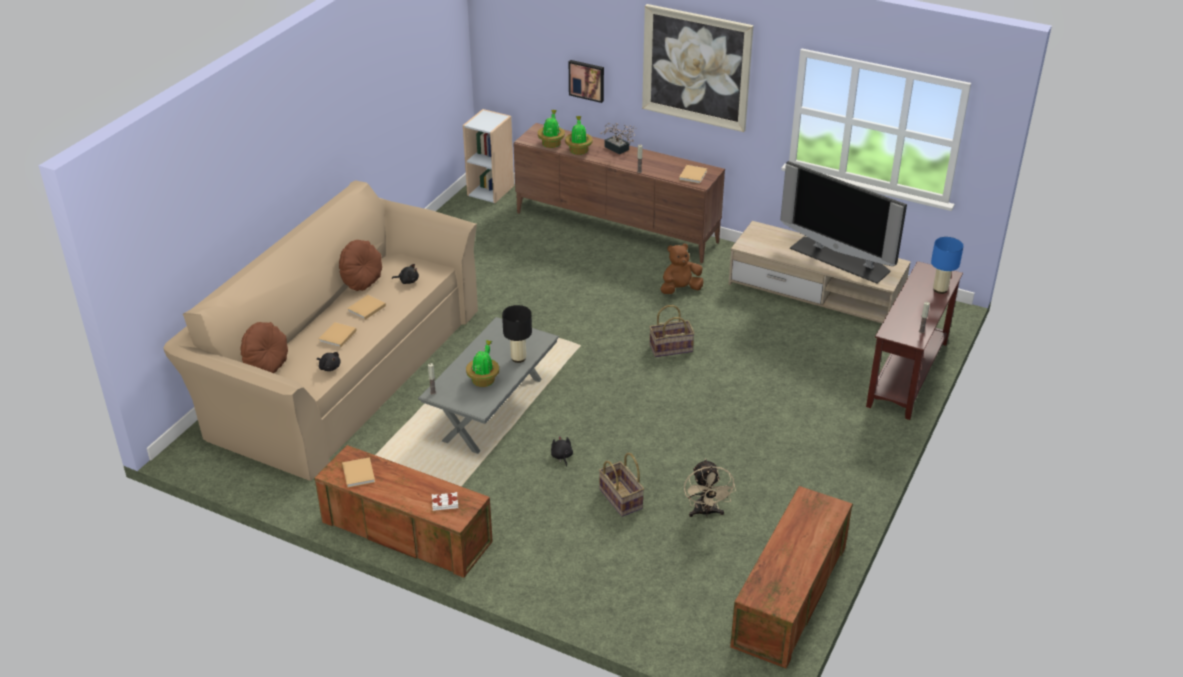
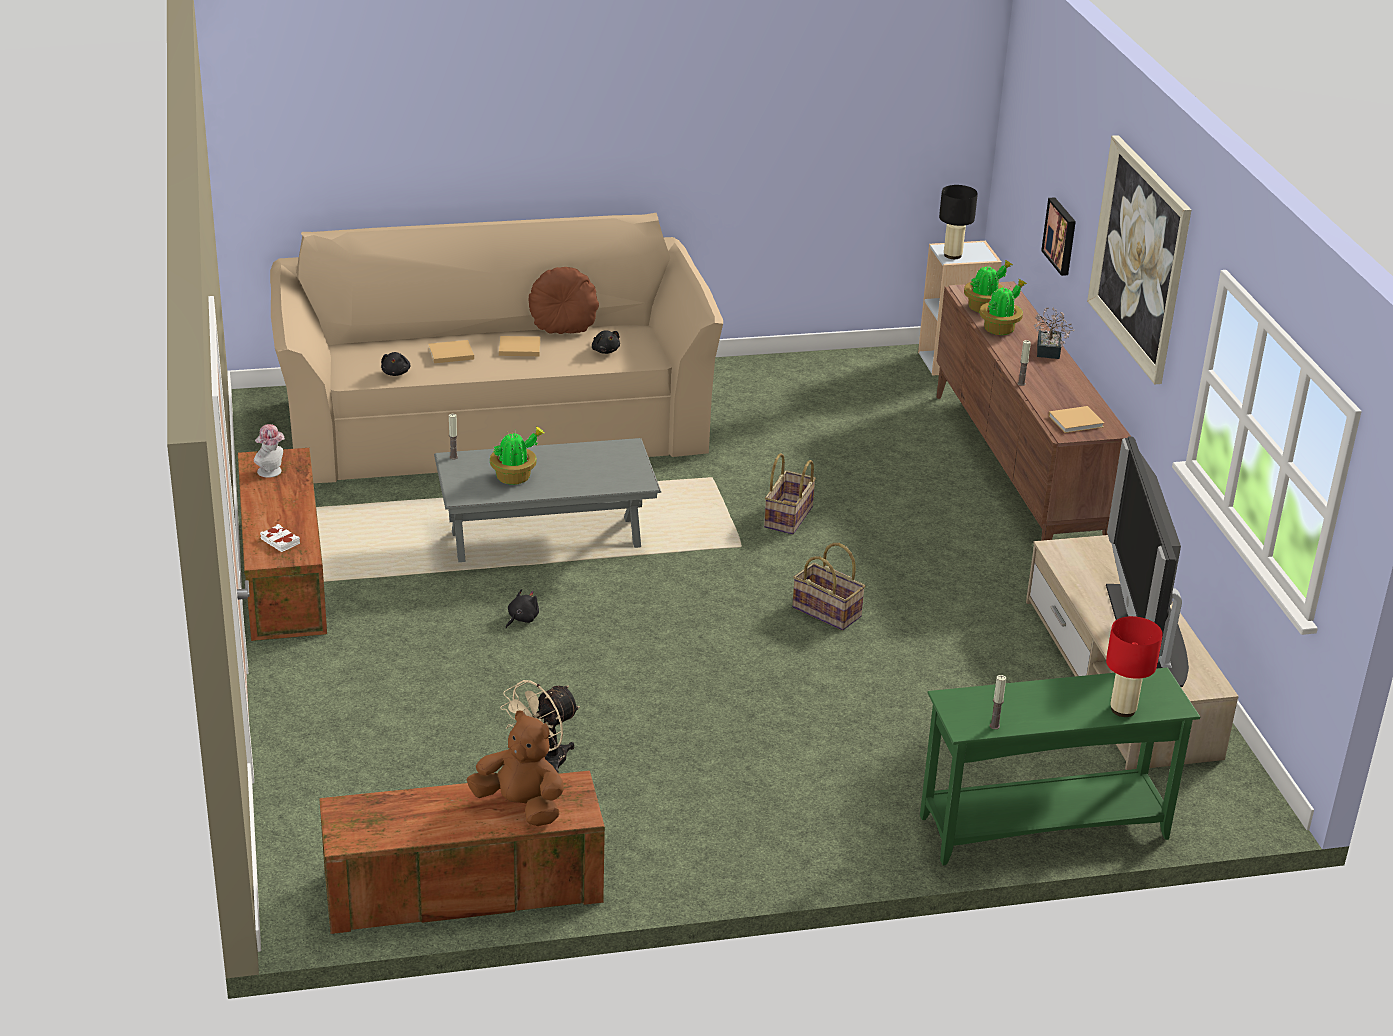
camera: 50 degrees right, 5 degrees down
brown pillow [240,322,288,373] -> none
beige book [342,457,375,488] -> hat [254,424,285,478]
black table lamp [502,305,532,363] -> black table lamp moved to [939,185,978,259]
basket [599,453,644,517] -> basket moved to [764,453,816,534]
brown plush toy [661,244,704,294] -> brown plush toy moved to [466,711,564,826]
brown console table [866,261,963,420] -> green console table [920,668,1200,865]
blue table lamp [931,237,963,294] -> red table lamp [1106,616,1163,717]

